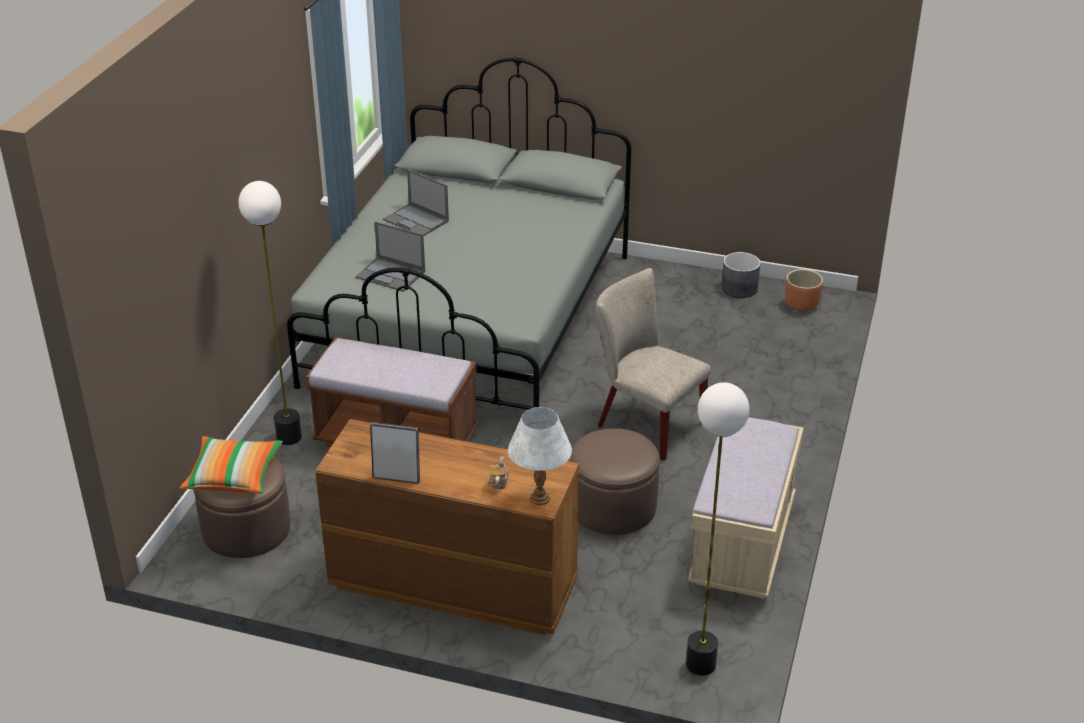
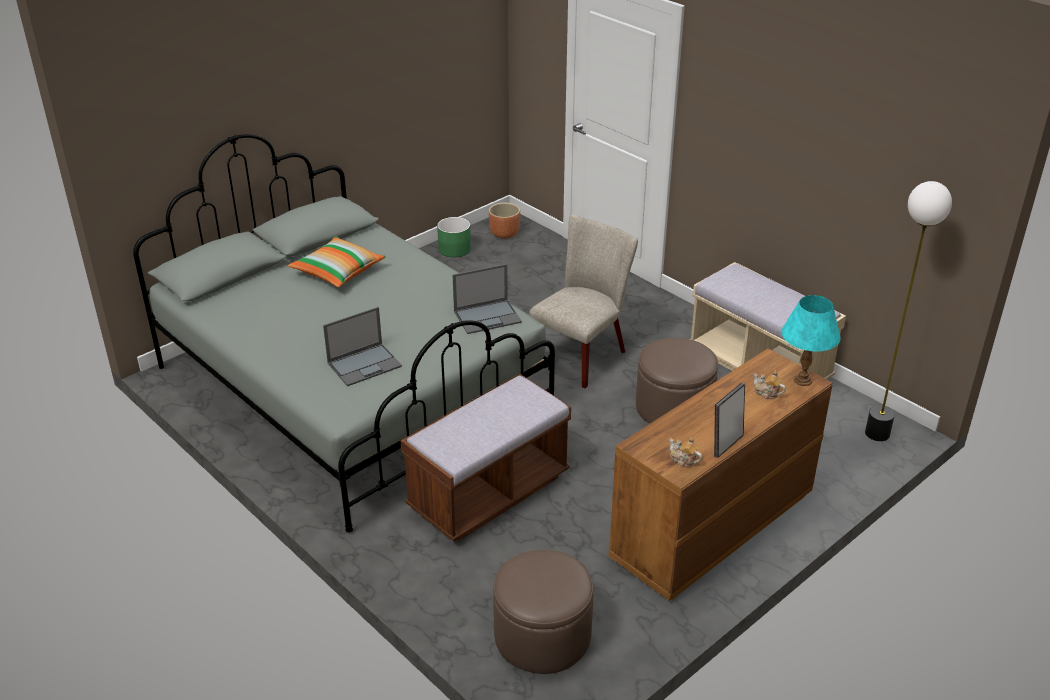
camera: 60 degrees left, 0 degrees up
pillow [180,436,283,494] -> pillow moved to [288,236,386,287]
floor lamp [238,181,302,445] -> none
laptop [383,169,449,236] -> laptop moved to [452,264,522,334]
white table lamp [508,407,572,505] -> turquoise table lamp [781,295,841,386]
beige chair [595,268,711,461] -> beige chair turned 150 degrees clockwise [530,215,638,388]
grey planter [722,252,761,298] -> green planter [437,217,471,257]
none -> teapot [669,437,702,467]

